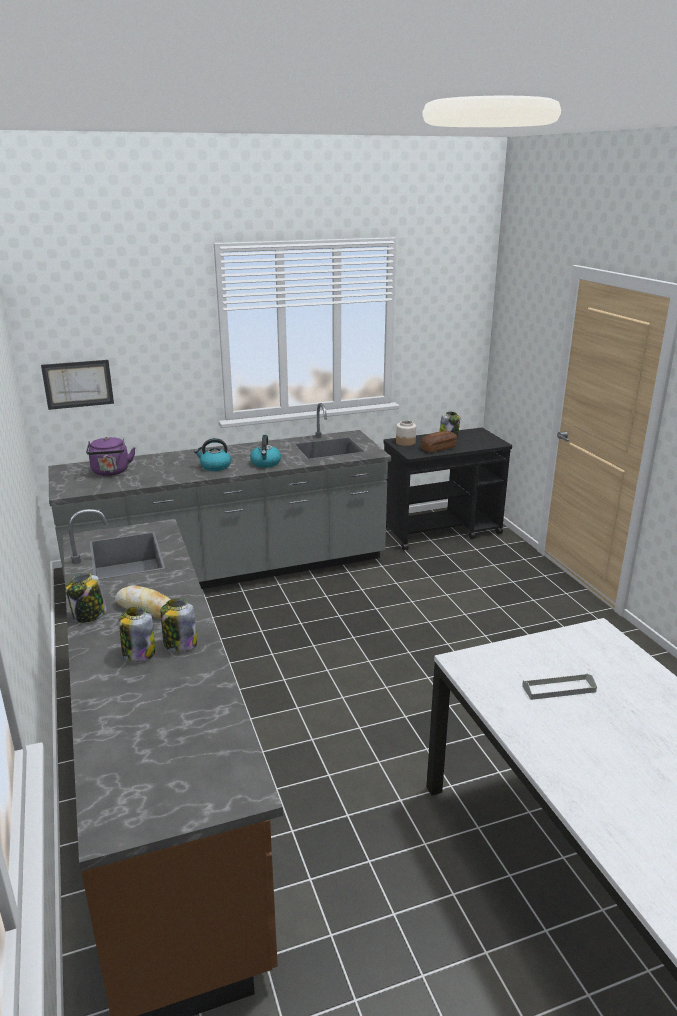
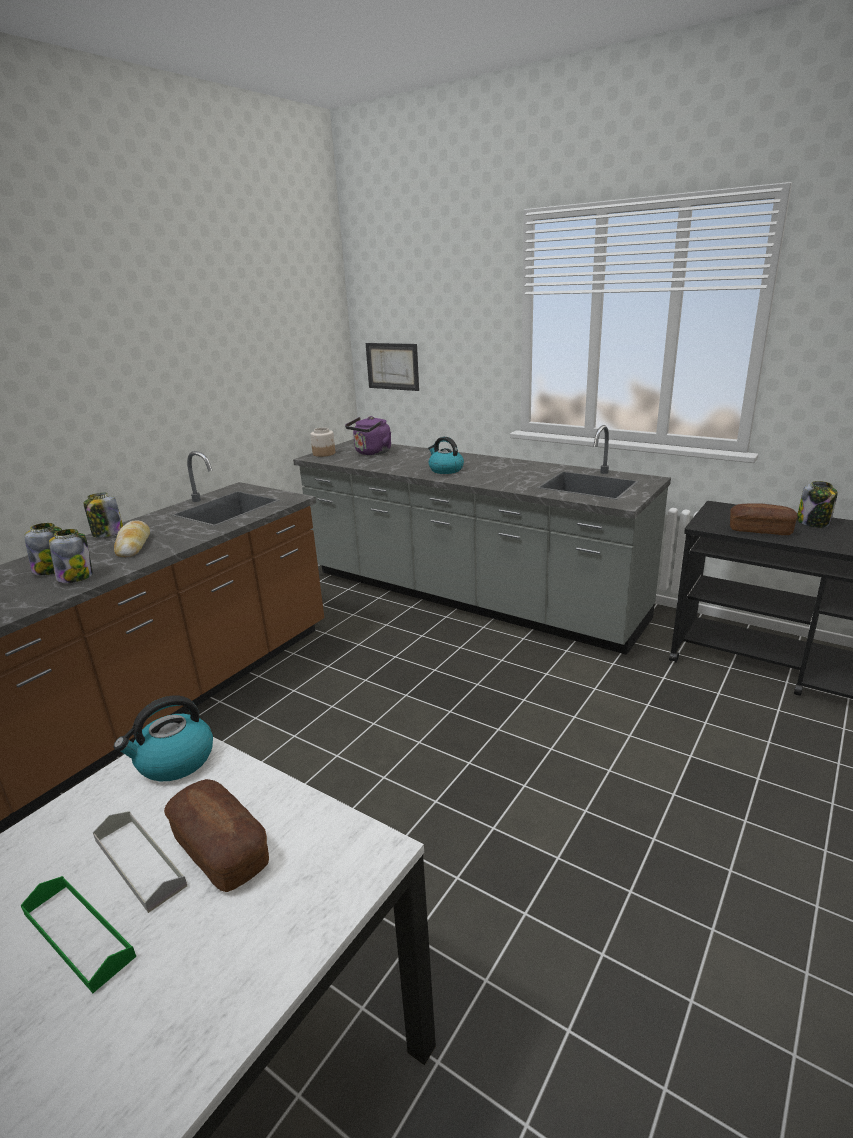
camera: 55 degrees right, 0 degrees up
kettle [250,435,281,468] -> kettle moved to [114,695,213,781]
jar [396,420,416,446] -> jar moved to [310,428,335,457]
none -> green tray [21,876,136,993]
none -> bread [164,779,269,892]

